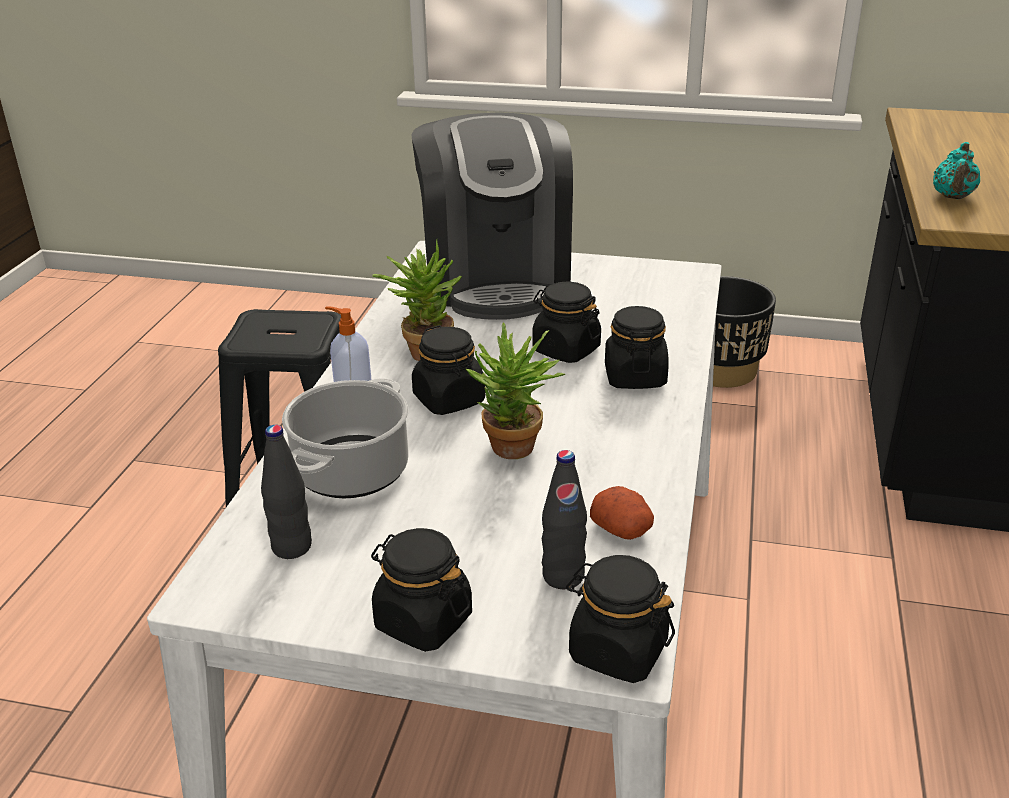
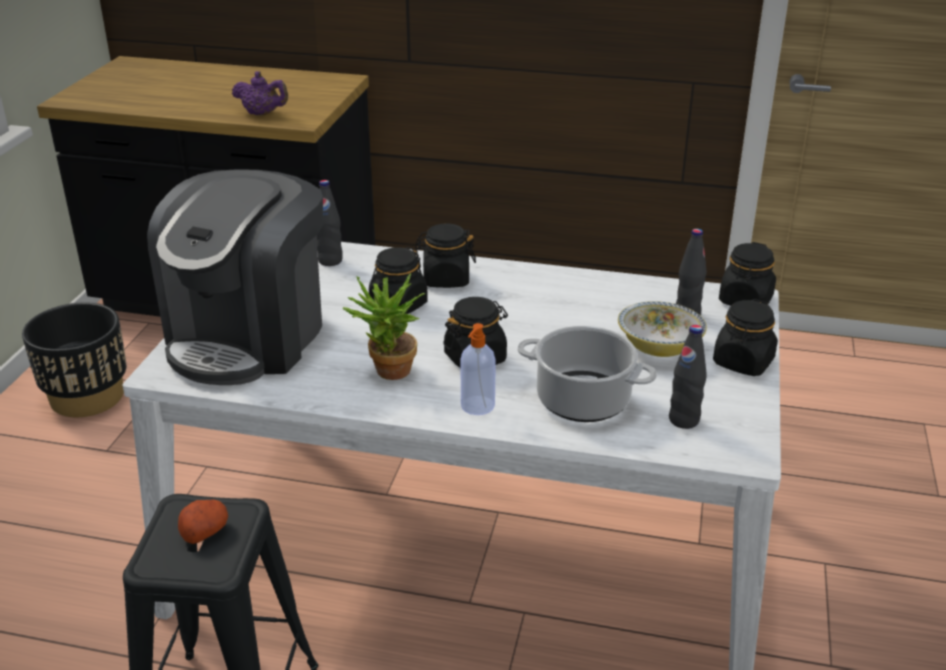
camera: 90 degrees left, 0 degrees up
coffee machine [411,112,573,320] -> coffee machine turned 120 degrees clockwise [147,170,323,385]
potted plant [466,323,565,459] -> none
potato [590,486,654,540] -> potato moved to [178,500,228,544]
turquoise teapot [933,142,980,199] -> purple teapot [232,71,288,116]
none -> black bottle [317,180,343,266]
none -> bowl [618,301,707,357]

